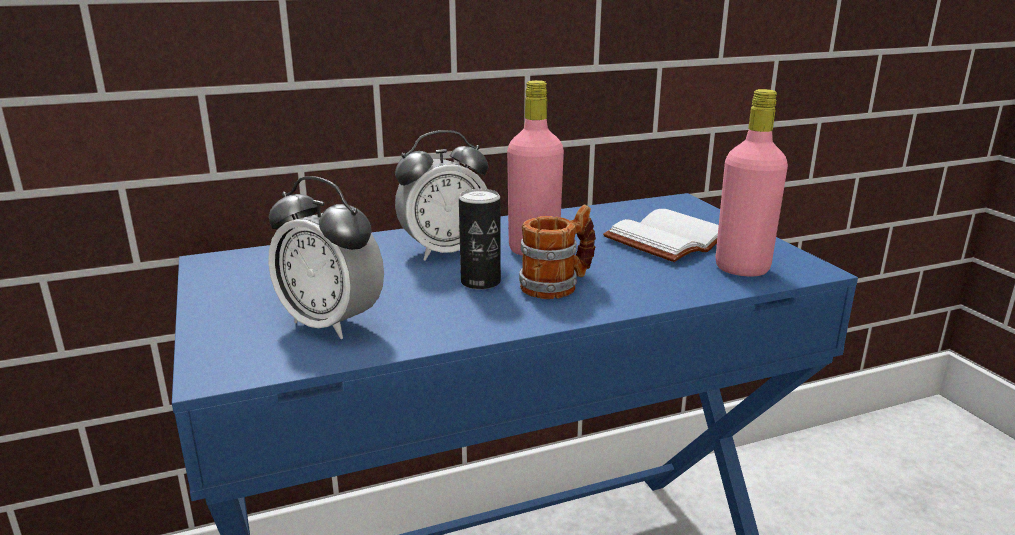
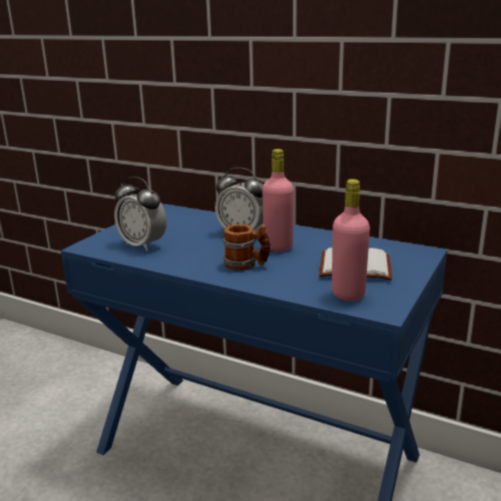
camera: 50 degrees right, 0 degrees up
alarm clock [268,176,384,339] -> alarm clock turned 45 degrees counterclockwise [114,176,167,251]
can [459,189,501,290] -> none

